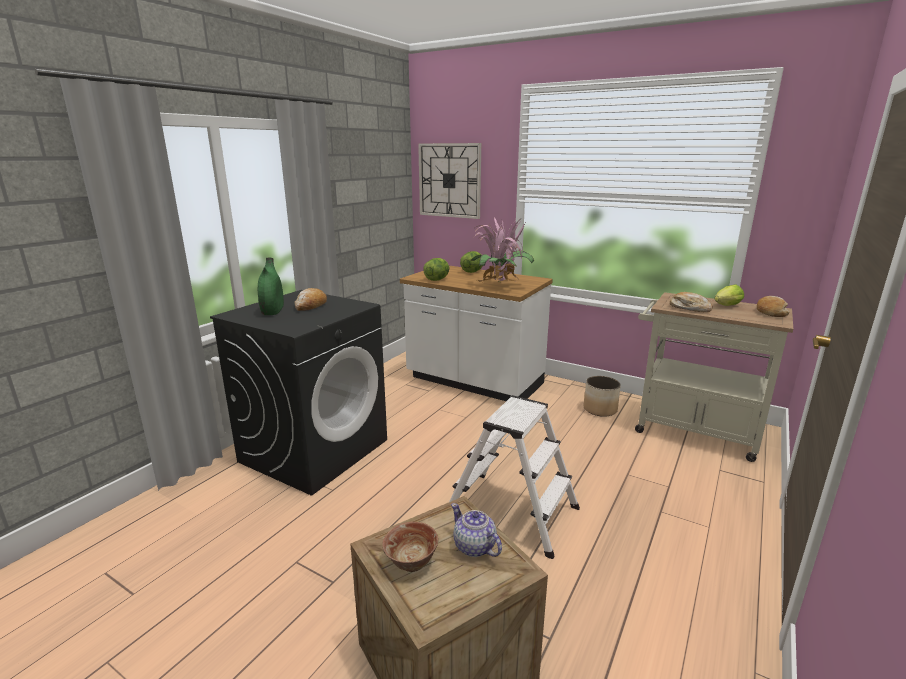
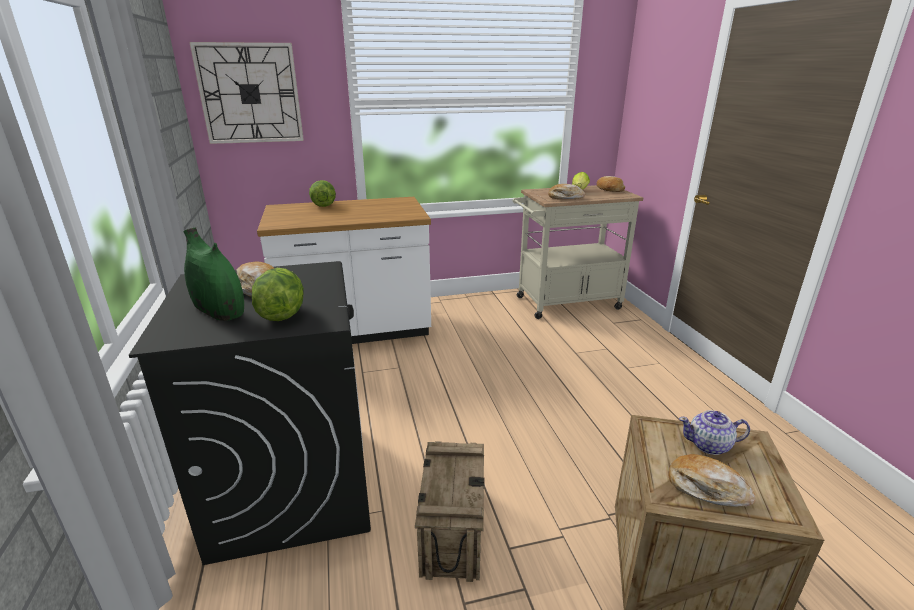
camera: 45 degrees left, 5 degrees up
bowl [382,522,438,572] -> bread [668,454,756,507]
lettuce [423,258,449,281] -> lettuce moved to [252,268,304,321]
white step ladder [449,395,580,559] -> none
potted plant [470,218,534,283] -> none
planter [584,376,621,417] -> none
none -> crate [415,441,484,582]

